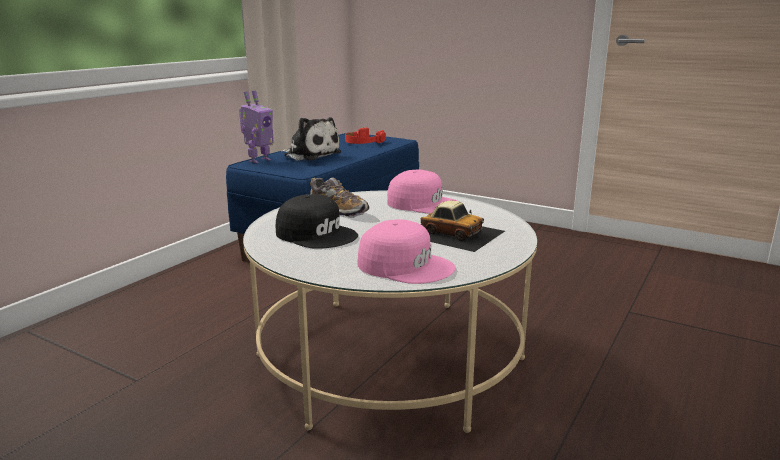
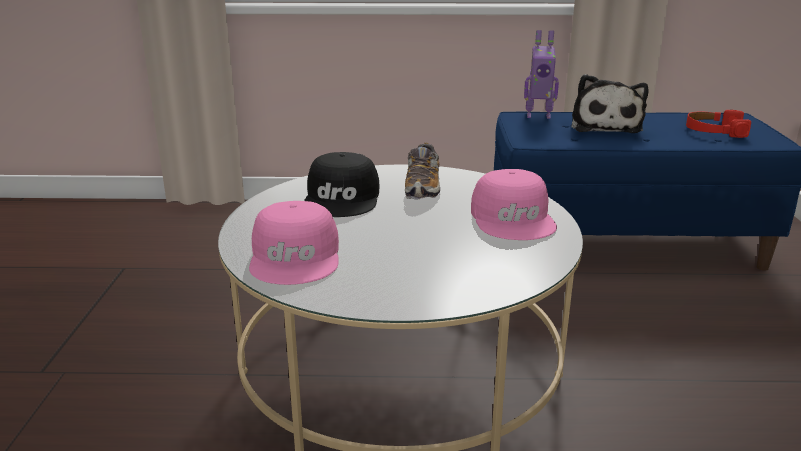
camera: 60 degrees right, 5 degrees up
toy car [421,201,505,252] -> none

